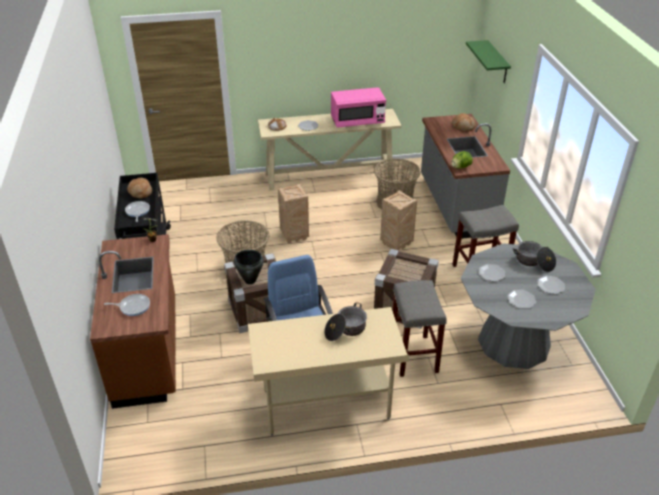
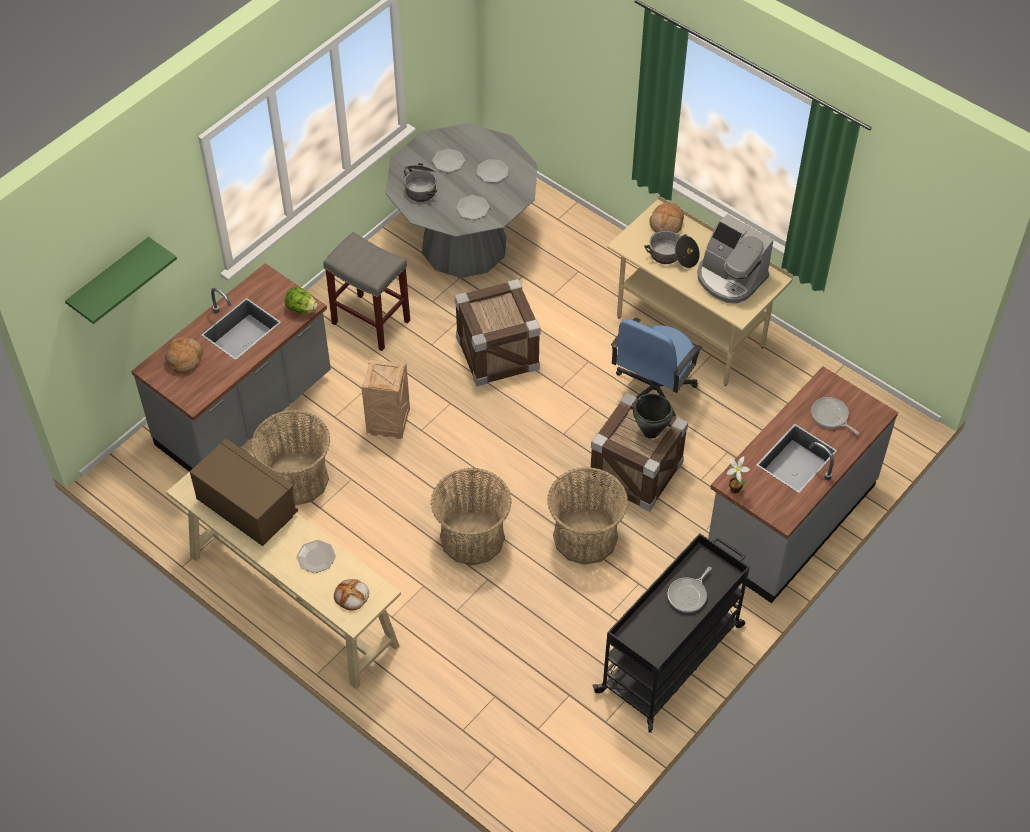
camera: 130 degrees left, 15 degrees up
brown counter [90,234,176,409] -> grey counter [708,366,898,603]
bread [127,178,152,198] -> bread moved to [649,203,684,233]
crate [278,184,309,243] -> basket [431,468,512,566]
pink microwave [331,87,386,128] -> brown microwave [190,439,298,546]
grey stool [392,280,447,377] -> none
none -> coffee machine [697,214,773,304]

